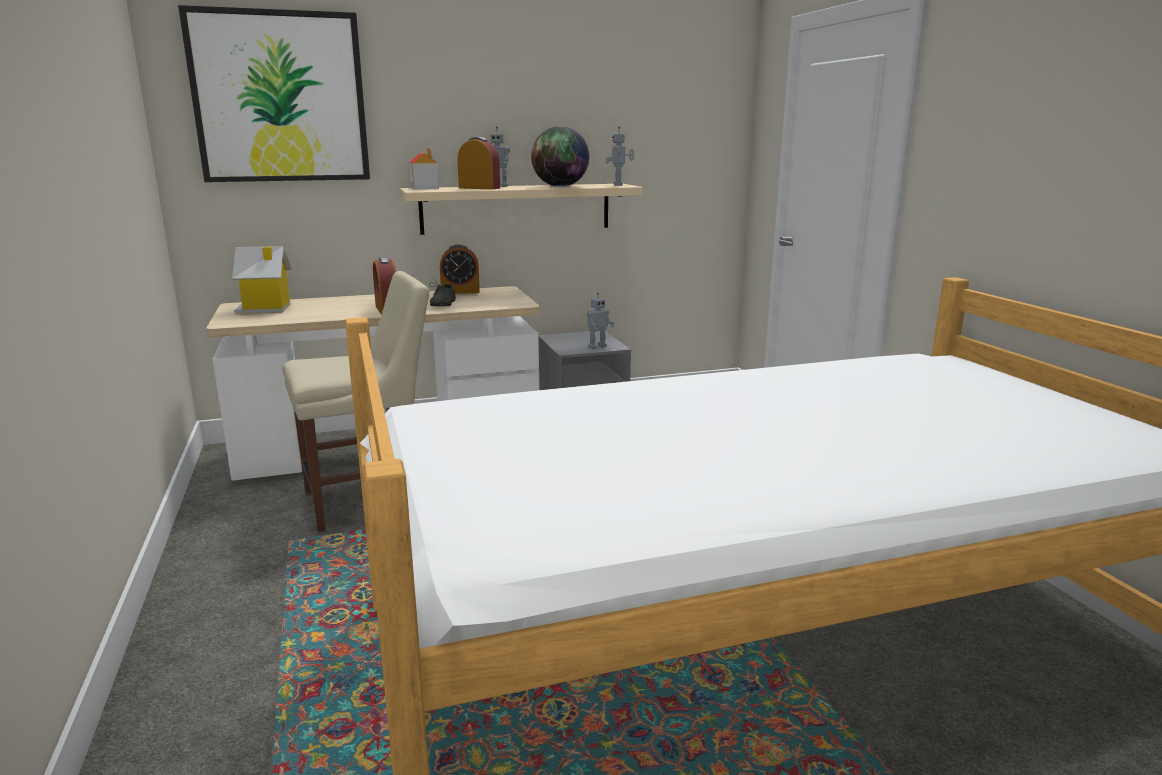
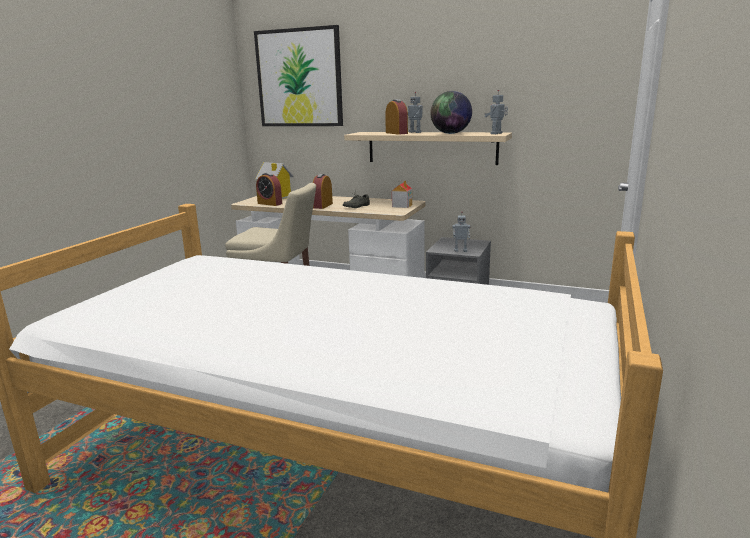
camera: 40 degrees right, 0 degrees up
toy house [408,147,439,190] -> toy house moved to [392,180,412,208]
alarm clock [440,244,480,294] -> alarm clock moved to [256,173,282,206]

